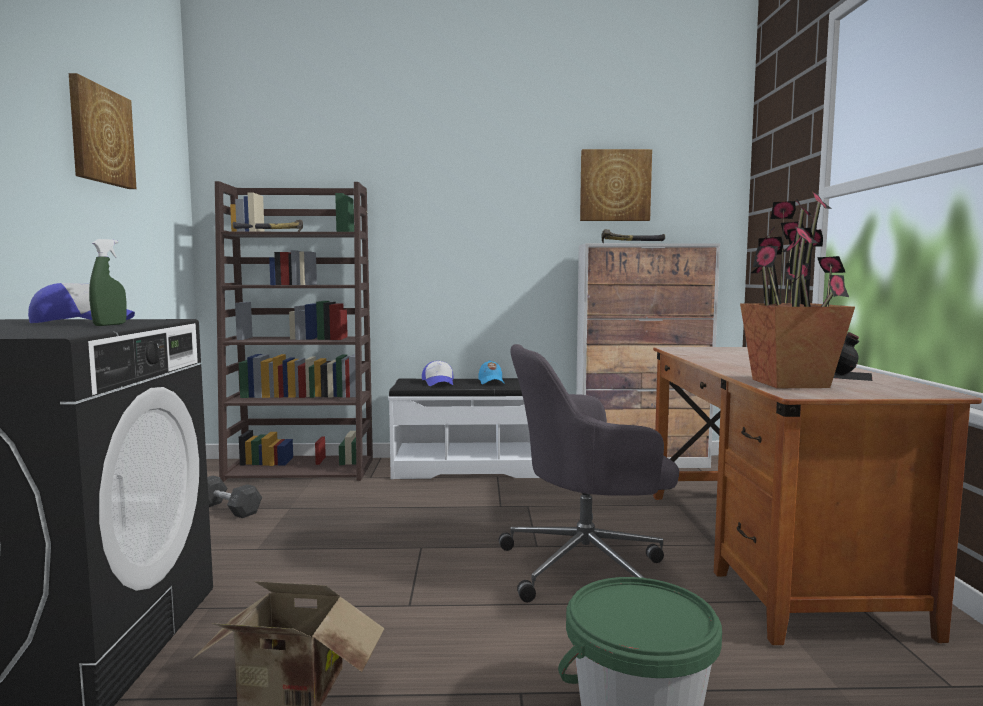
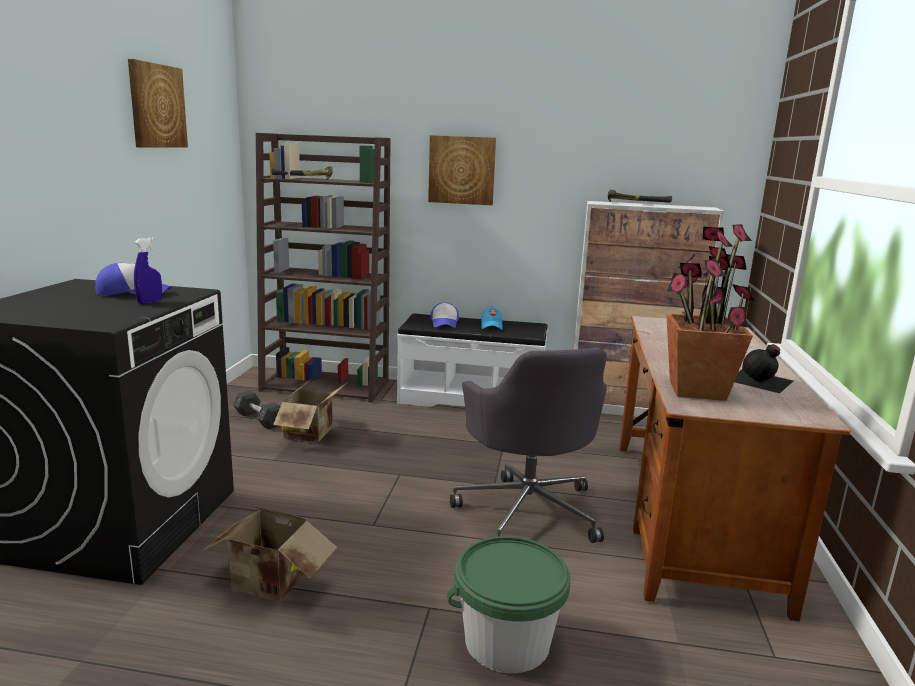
camera: 10 degrees right, 10 degrees up
green spray bottle [89,239,127,326] -> blue spray bottle [134,237,162,305]
grey office chair [499,344,679,602] -> grey office chair turned 105 degrees counterclockwise [450,348,607,543]
picture [580,149,652,221] -> picture moved to [428,135,496,205]
none -> cardboard box [273,380,346,442]

